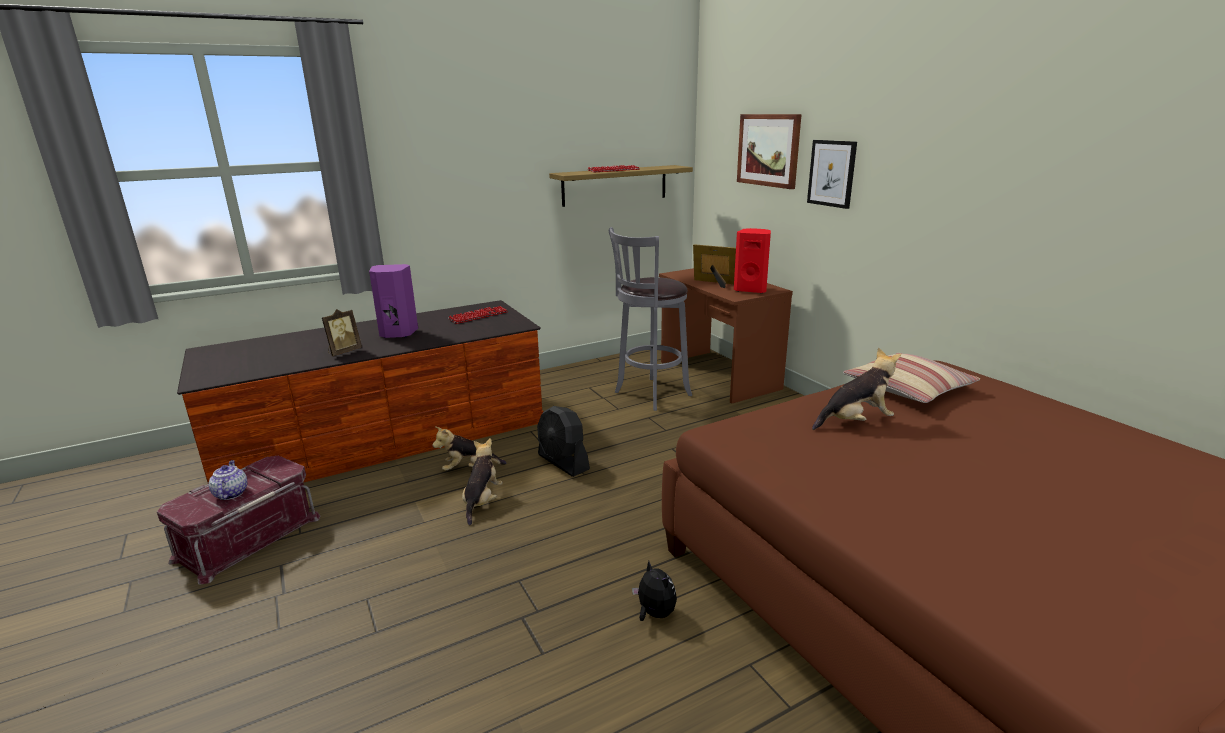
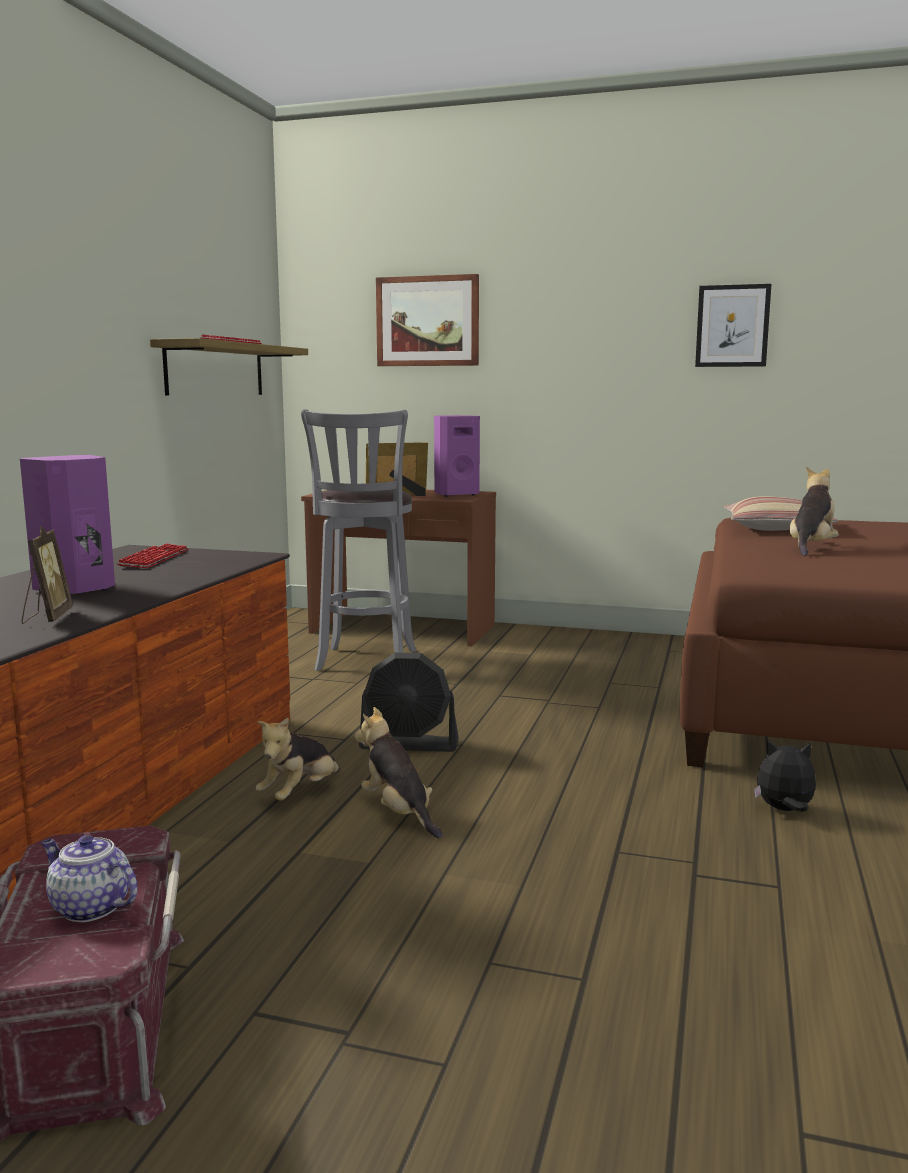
camera: 45 degrees left, 10 degrees down
red speaker [734,228,771,293] -> purple speaker [434,415,480,497]
picture [807,140,857,209] -> picture moved to [695,284,771,367]

